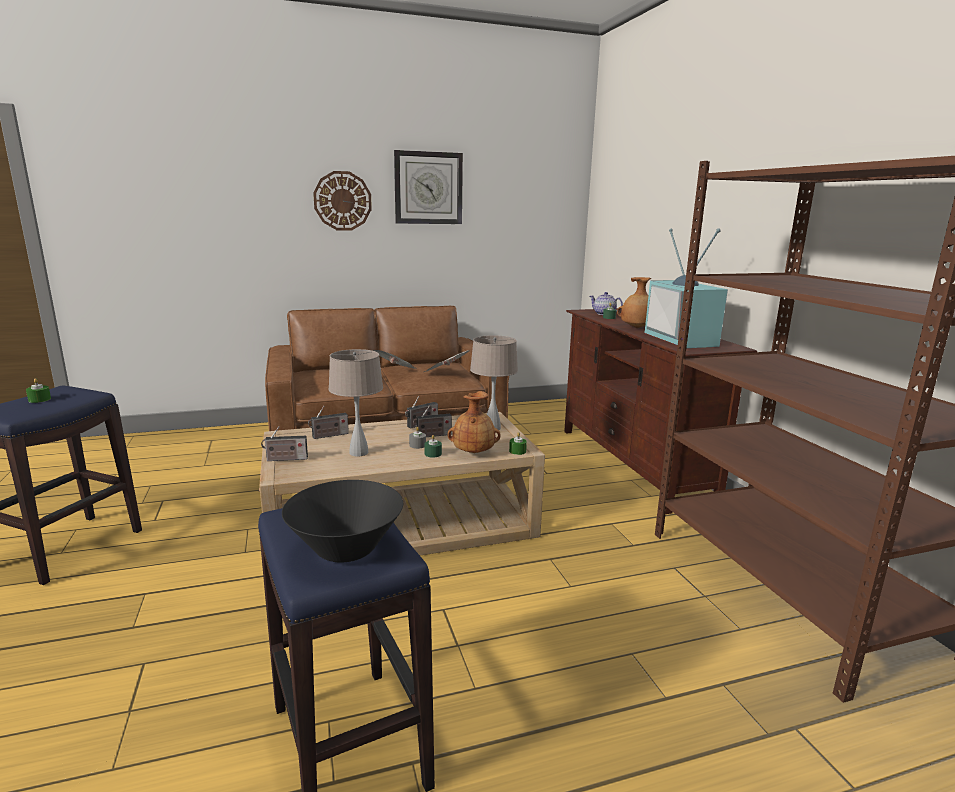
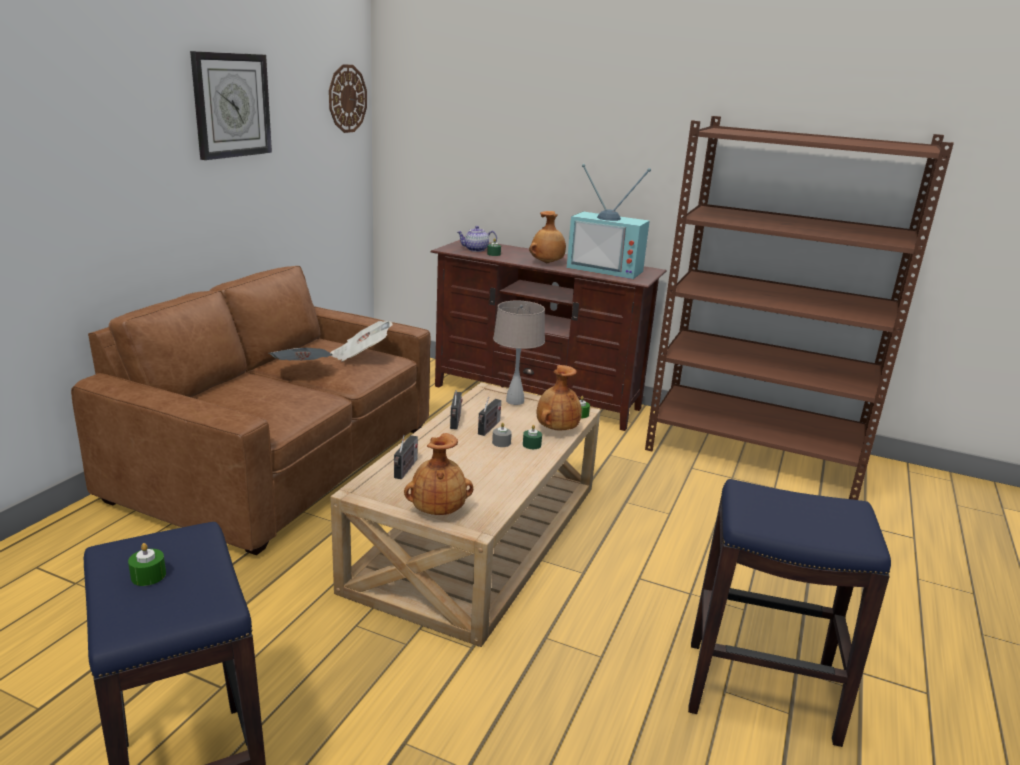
camera: 50 degrees left, 5 degrees up
radio [261,426,308,461] -> brown vase [404,433,473,515]
black bowl [282,480,403,562] -> none
wall clock [313,171,372,231] -> wall clock moved to [329,64,367,133]
beige table lamp [329,349,383,457] -> none

